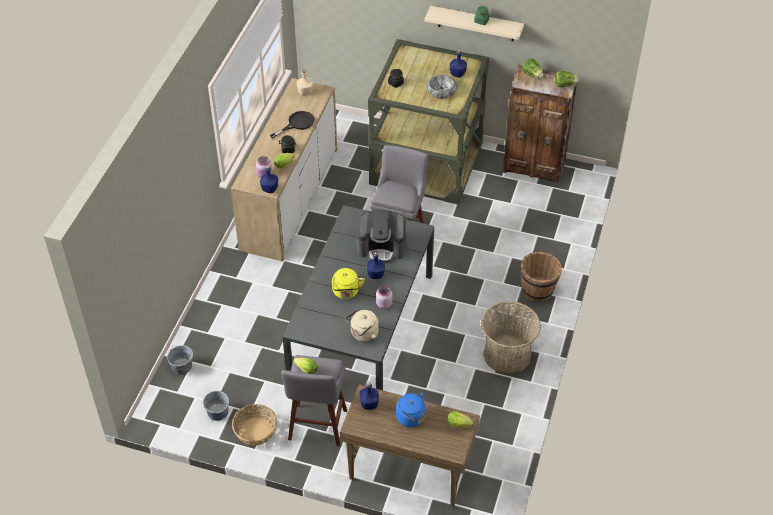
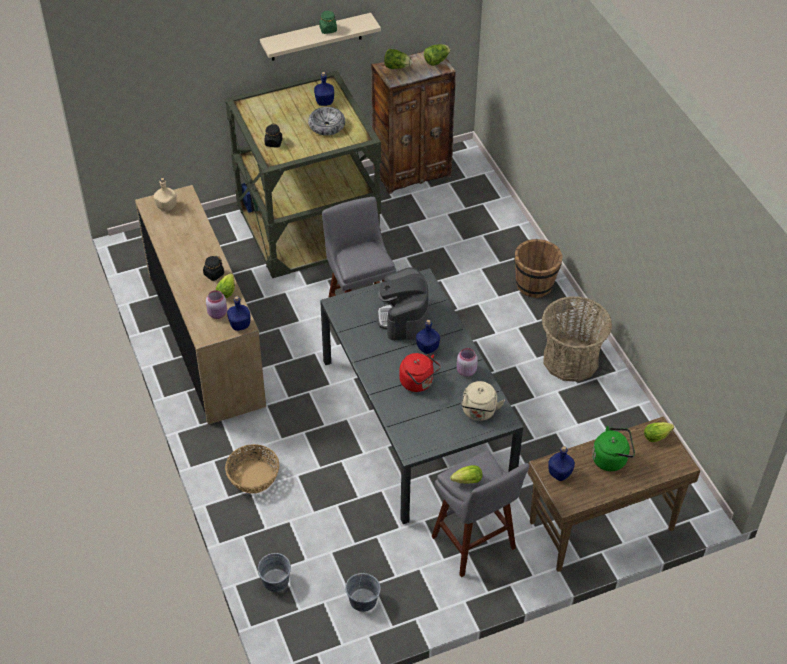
camera: 40 degrees left, 0 degrees up
basket [232,404,277,446] -> basket moved to [225,444,280,494]
black frying pan [270,111,314,138] -> none
yellow kettle [332,268,365,299] -> red kettle [399,353,441,392]
coffee machine [357,210,406,262] -> coffee machine turned 120 degrees clockwise [377,267,429,341]
blue kettle [396,392,432,427] -> green kettle [592,426,635,471]

